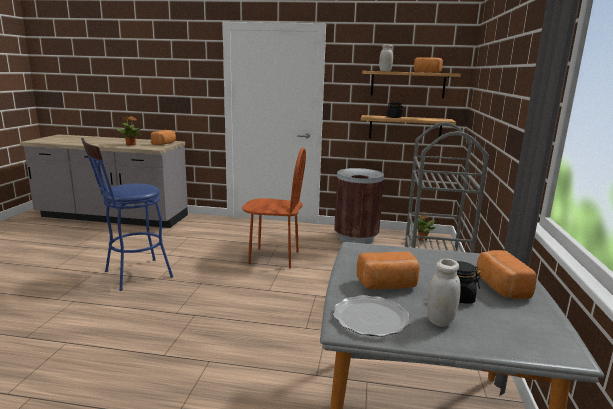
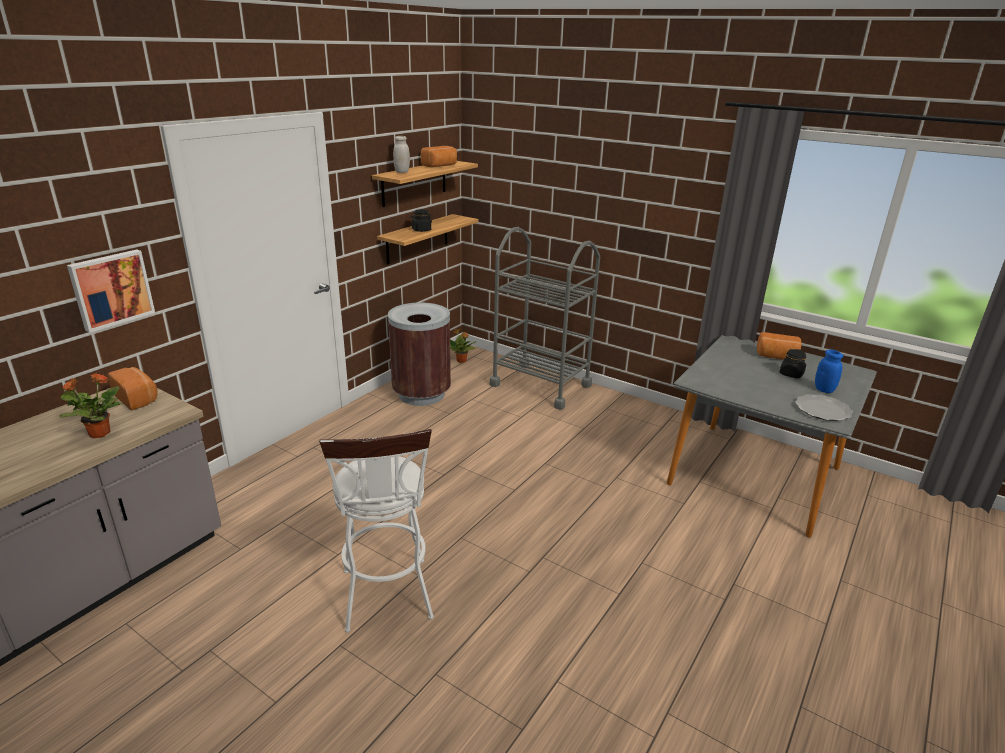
camera: 65 degrees left, 10 degrees up
blue stool [81,138,173,291] -> white stool [319,429,434,632]
brown chair [242,147,306,268] -> none
bread [357,252,420,289] -> none
white jar [427,259,461,327] -> blue jar [815,349,843,393]
none -> picture [67,249,155,333]

